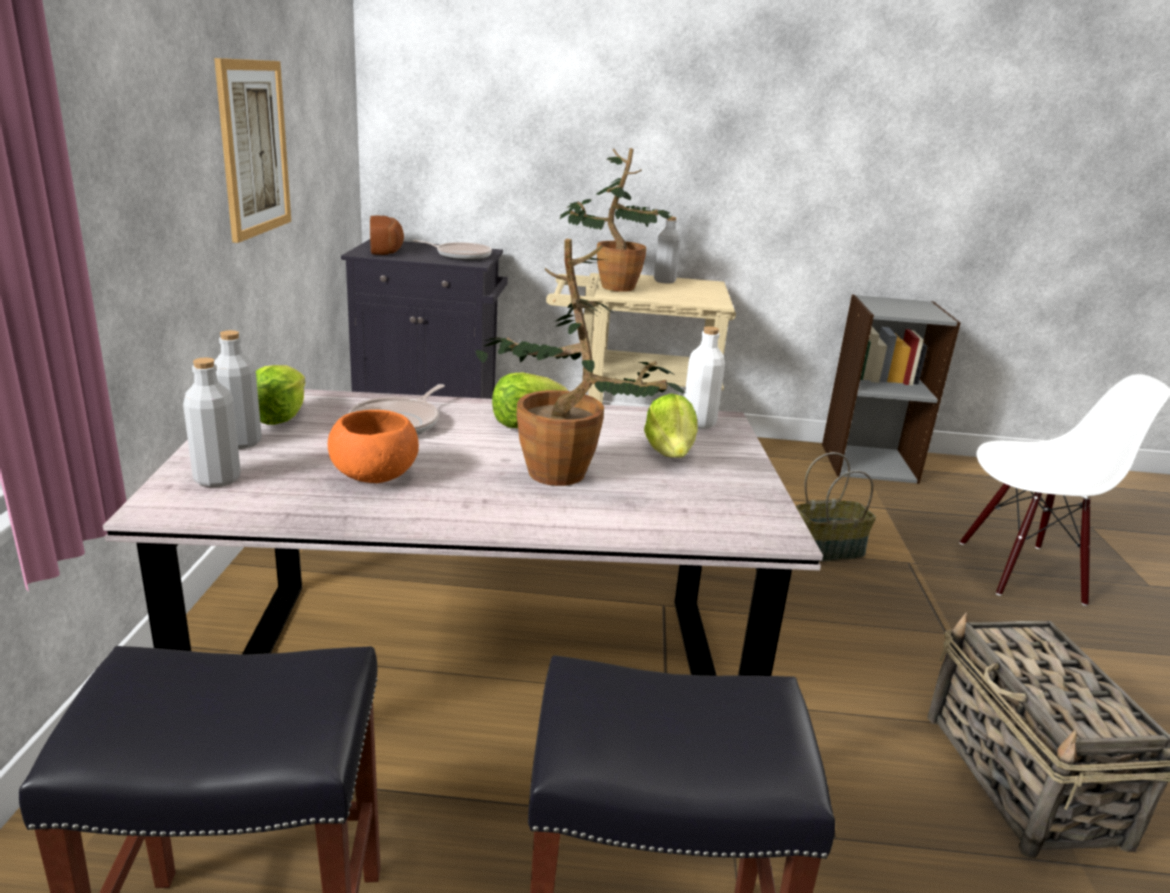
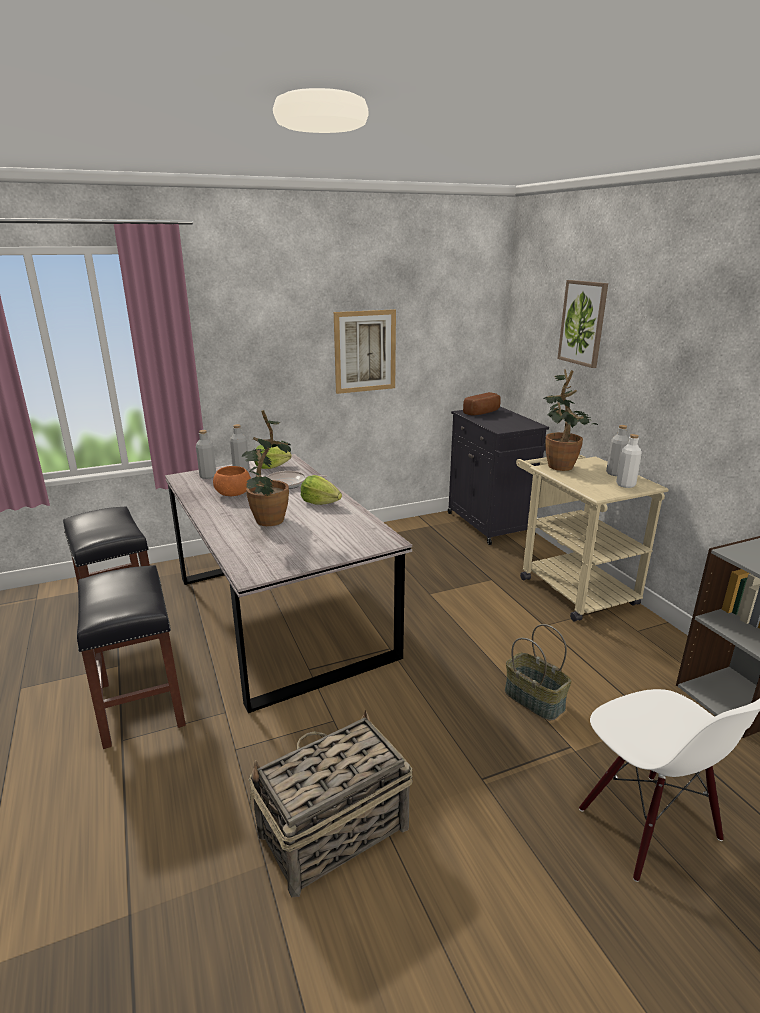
camera: 65 degrees right, 0 degrees up
frying pan [413,240,492,260] -> none
lettuce [644,393,698,458] -> none
white bottle [684,326,725,429] -> white bottle moved to [616,434,642,488]
none -> picture [557,280,608,368]

